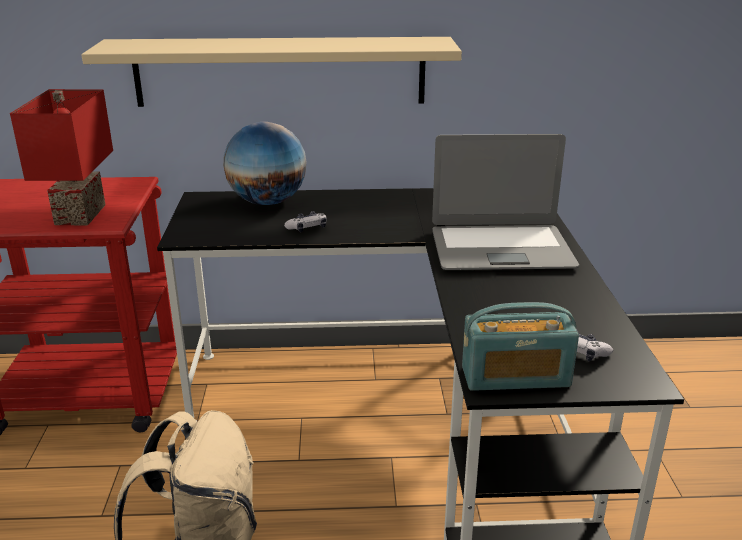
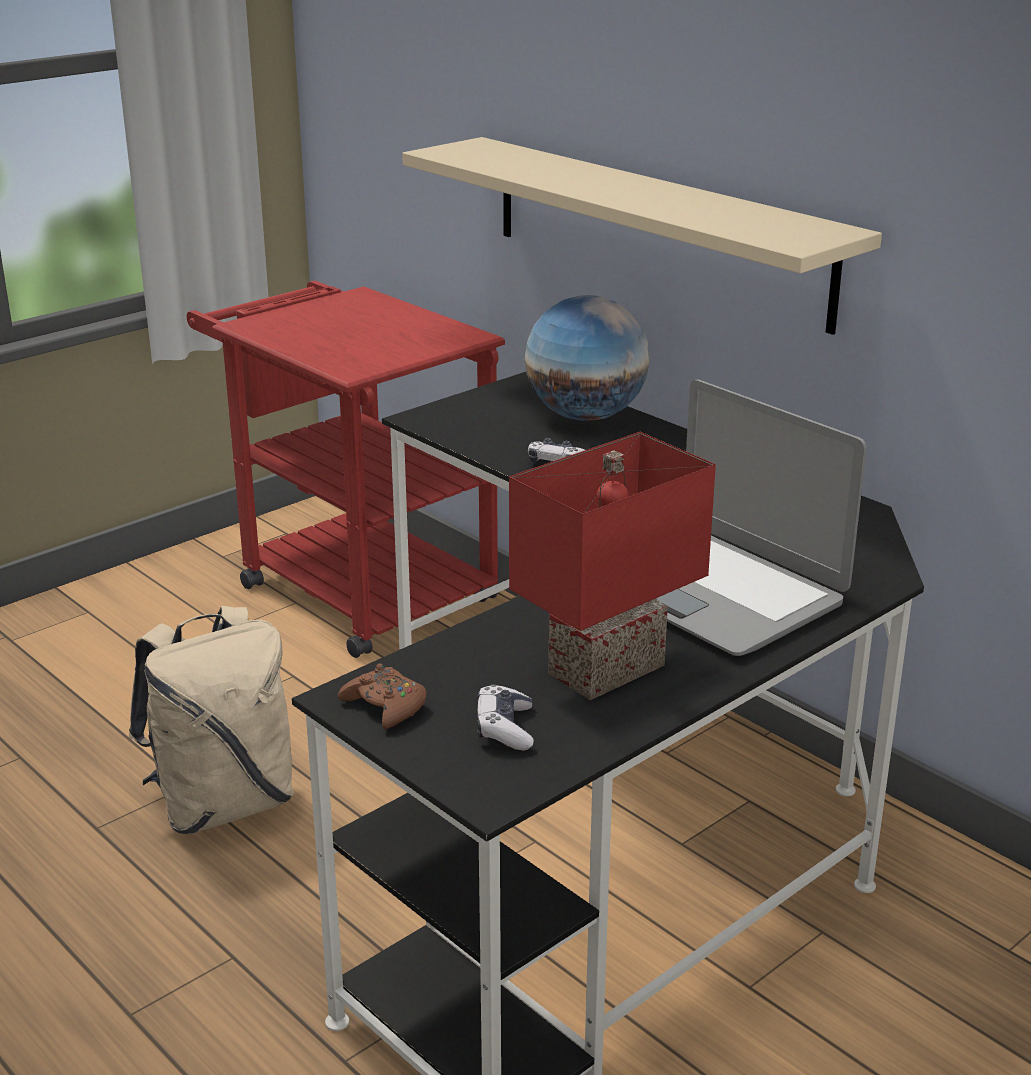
camera: 50 degrees right, 0 degrees up
red table lamp [10,89,113,225] -> red table lamp moved to [509,432,716,700]
radio [462,302,579,391] -> brown game controller [338,663,426,729]

